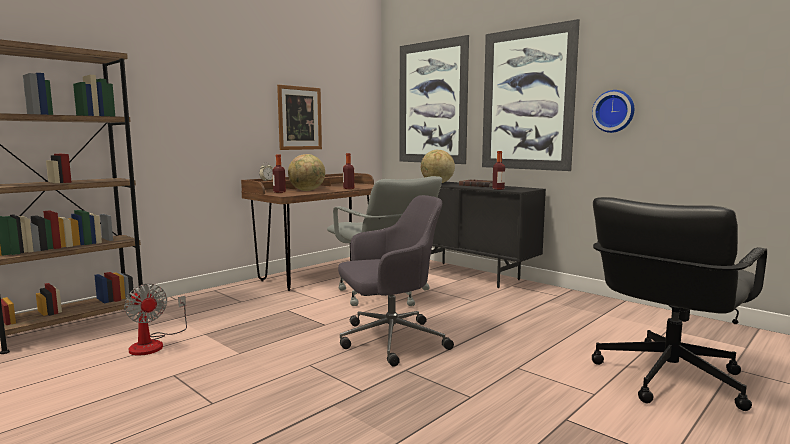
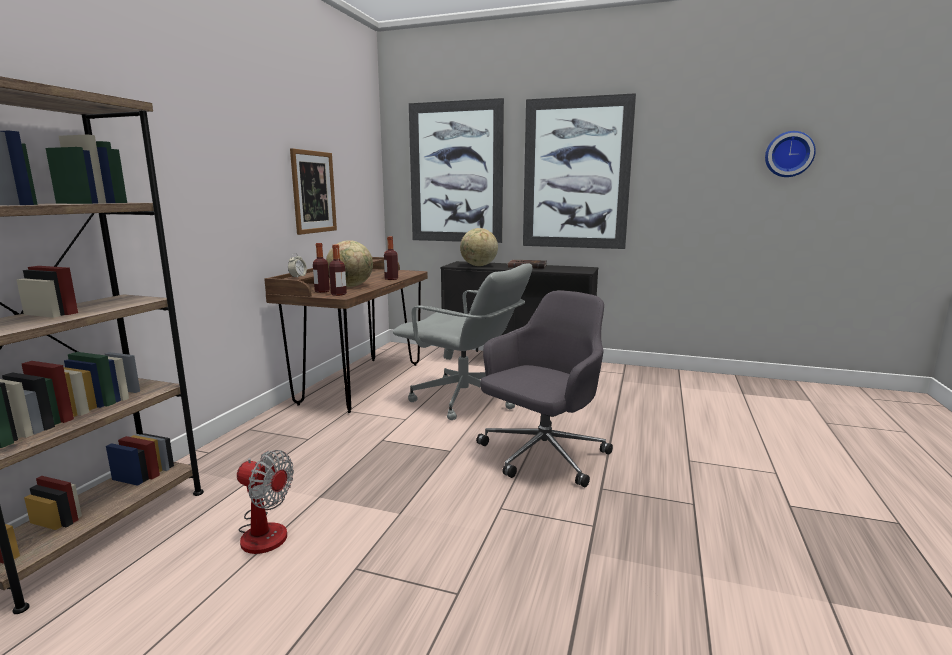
camera: 25 degrees left, 5 degrees up
bottle [492,151,505,190] -> bottle moved to [329,244,347,296]
wall clock [592,90,634,133] -> wall clock moved to [765,131,816,177]
black office chair [592,197,767,411] -> none

